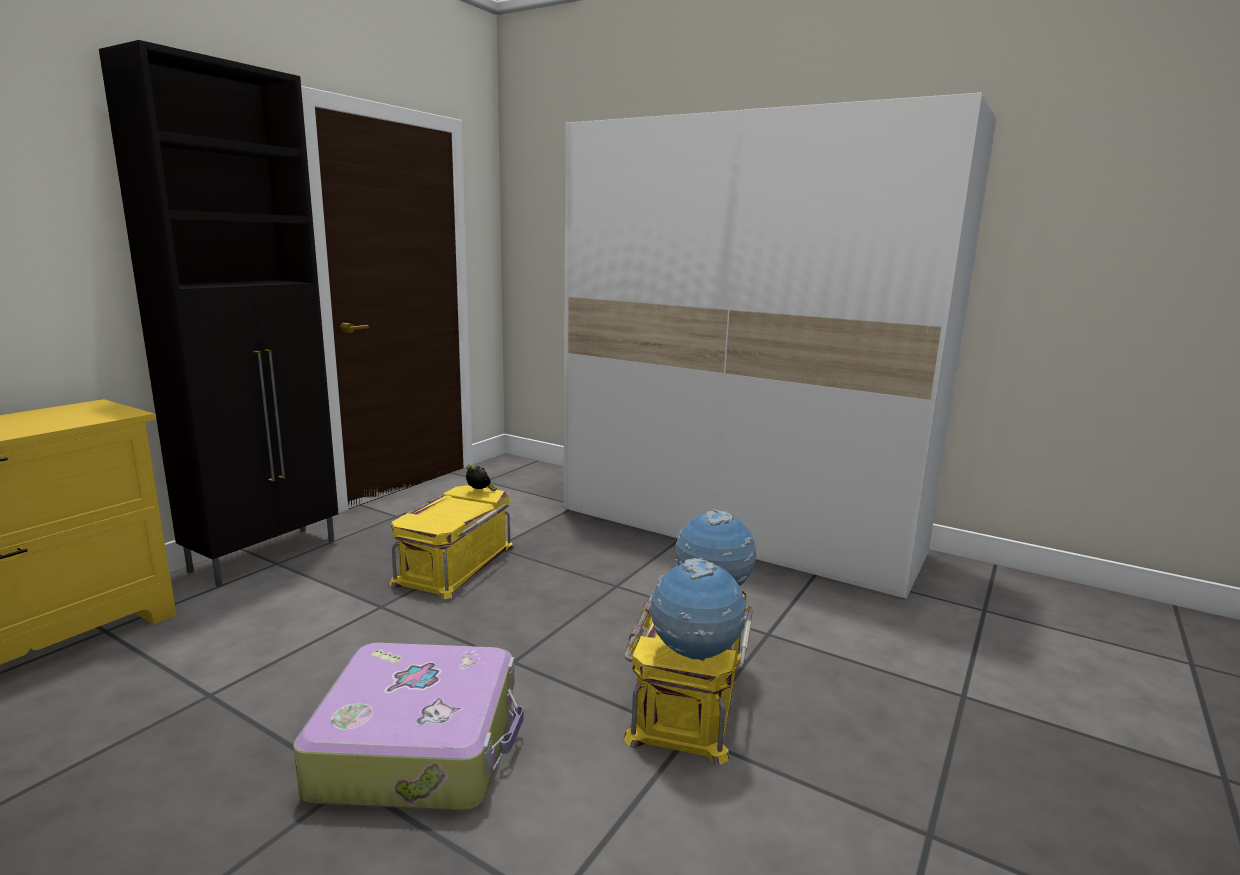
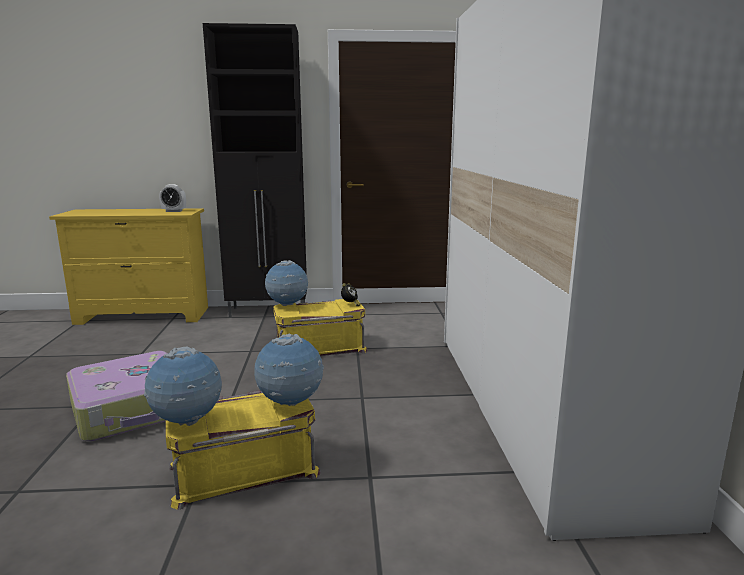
camera: 55 degrees right, 0 degrees up
none -> alarm clock [159,184,186,212]
none -> globe [265,260,308,306]

